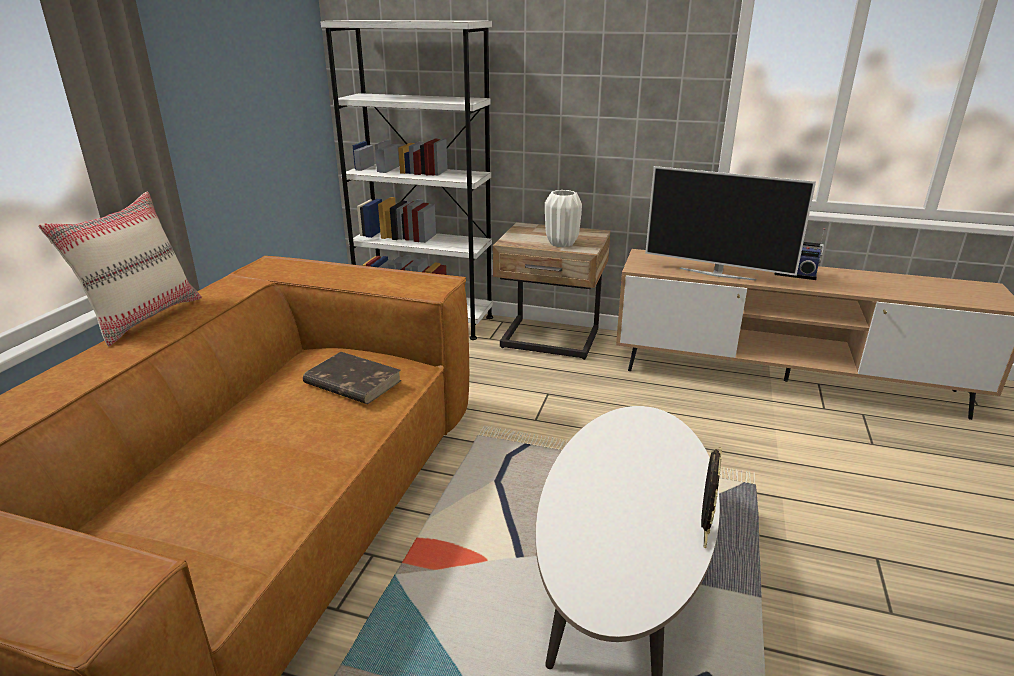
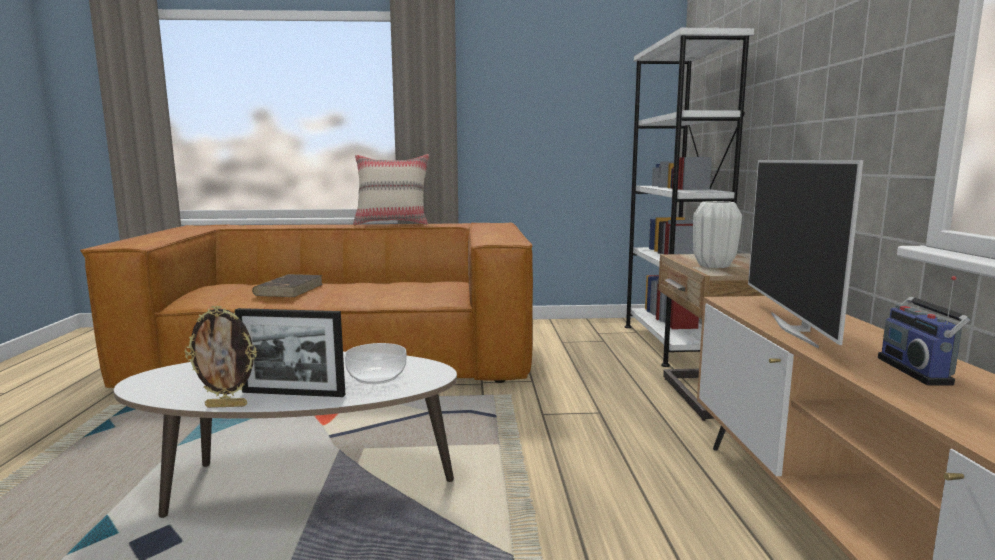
camera: 70 degrees right, 15 degrees down
brown book [303,352,402,404] -> brown book moved to [252,274,323,297]
none -> picture frame [235,308,345,397]
none -> bowl [345,343,406,384]

